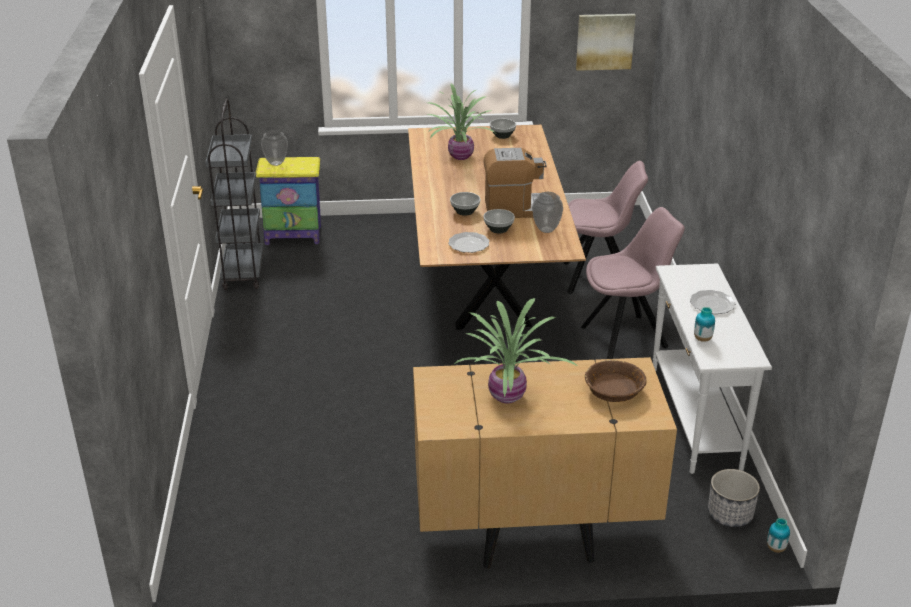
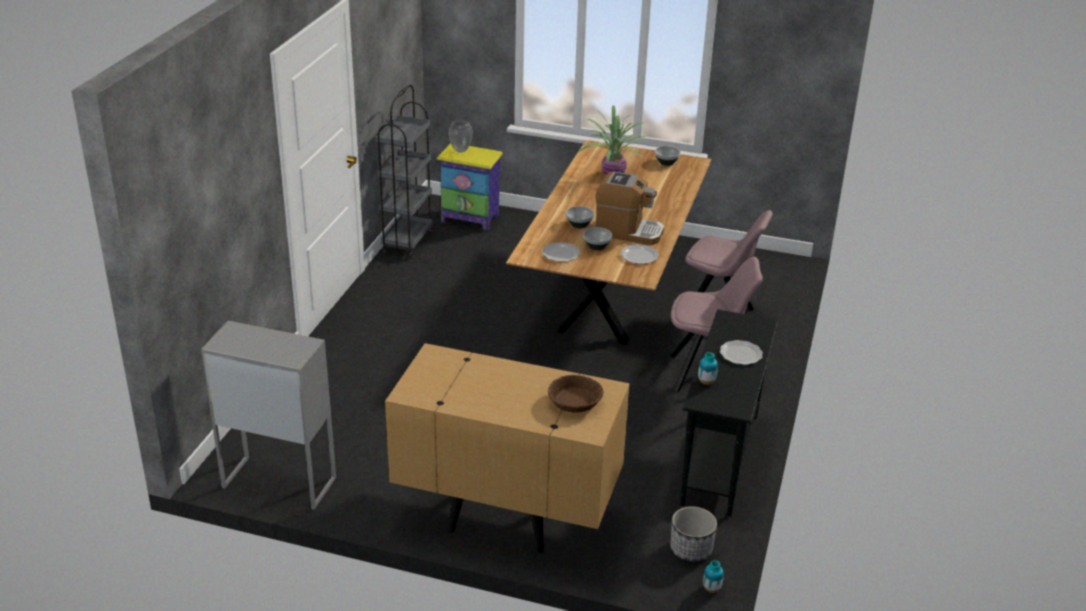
camera: 20 degrees right, 0 degrees up
potted plant [454,298,579,404] -> none
vase [532,192,563,233] -> plate [621,244,659,264]
picture [576,14,636,71] -> none
white console table [653,263,772,474] -> black console table [680,309,778,517]
none -> grey cabinet [201,321,336,510]

